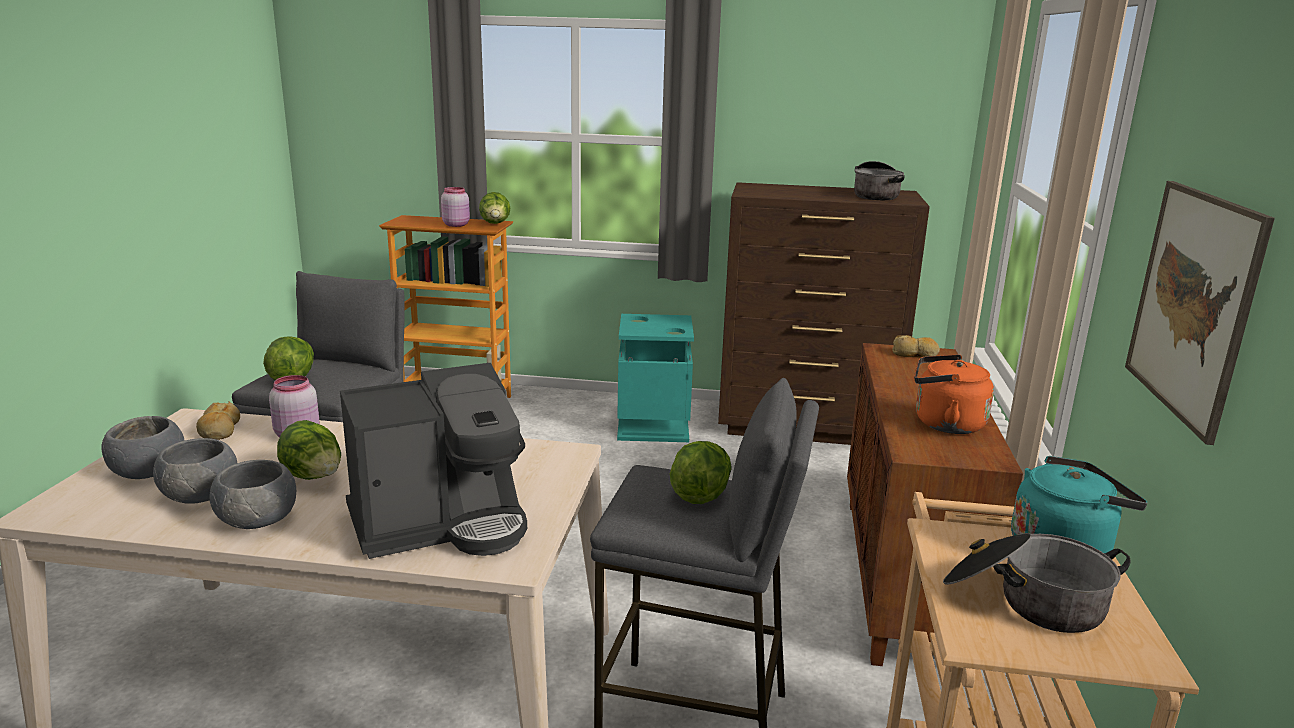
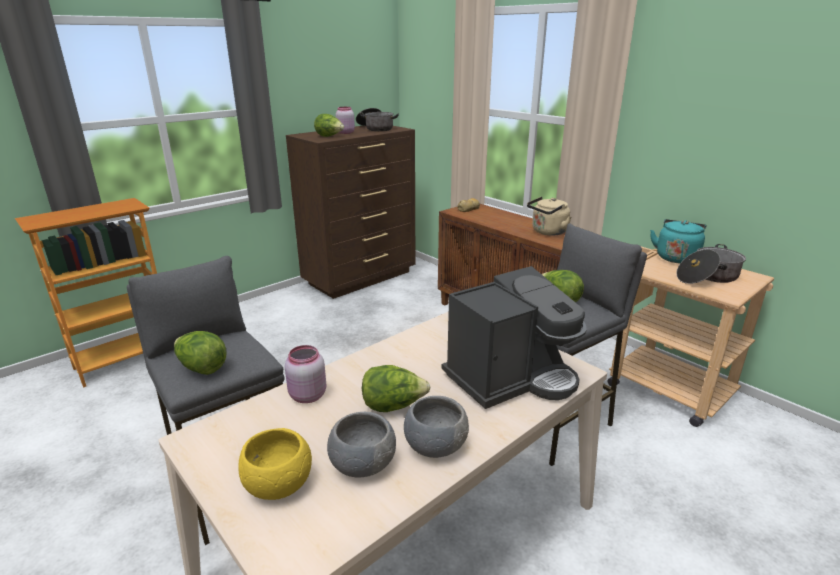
camera: 50 degrees left, 5 degrees up
grey bowl [102,416,185,479] -> yellow bowl [238,428,312,500]
bread [196,401,240,440] -> none
coffee machine [340,363,527,559] -> coffee machine turned 45 degrees clockwise [442,266,586,409]
pink jar [441,187,470,227] -> pink jar moved to [336,107,355,134]
lettuce [479,192,510,224] -> lettuce moved to [314,114,344,137]
turquoise trash can [617,314,694,442] -> none
orange kettle [914,354,994,434] -> beige kettle [527,197,571,236]
picture [1125,181,1275,445] -> none

